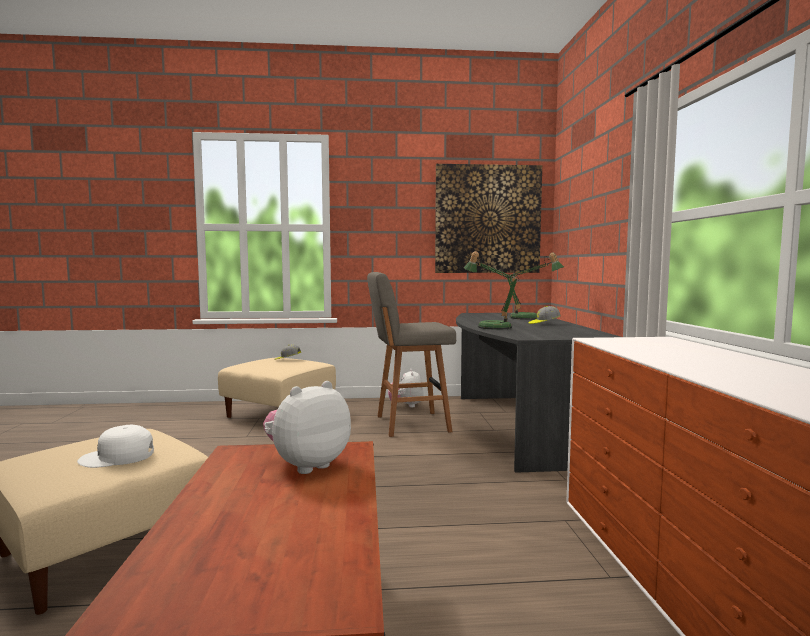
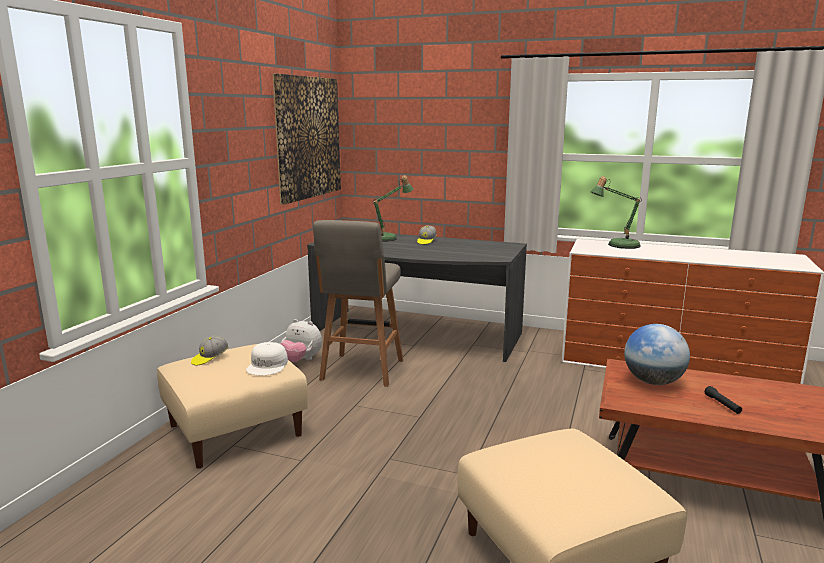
camera: 65 degrees left, 10 degrees up
white cap [77,425,154,468] -> white cap moved to [246,342,288,375]
plush toy [263,381,351,474] -> globe [624,324,690,385]
table lamp [464,251,519,330] -> table lamp moved to [591,176,642,249]
none -> black flashlight [705,386,742,414]

